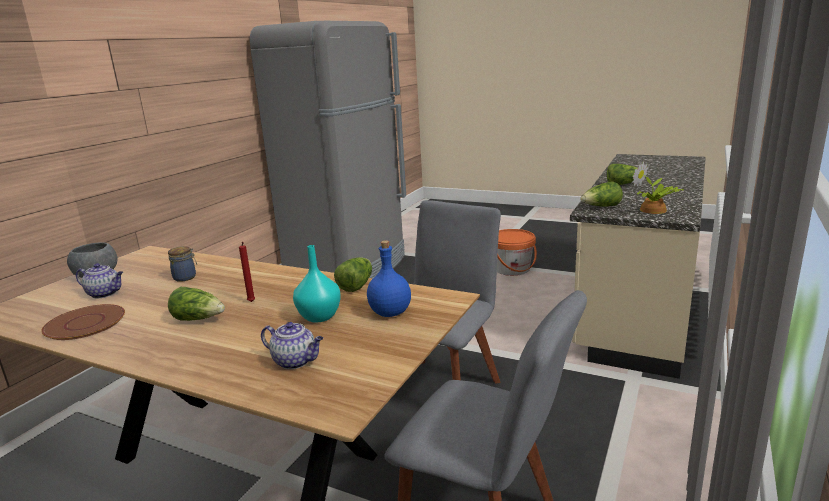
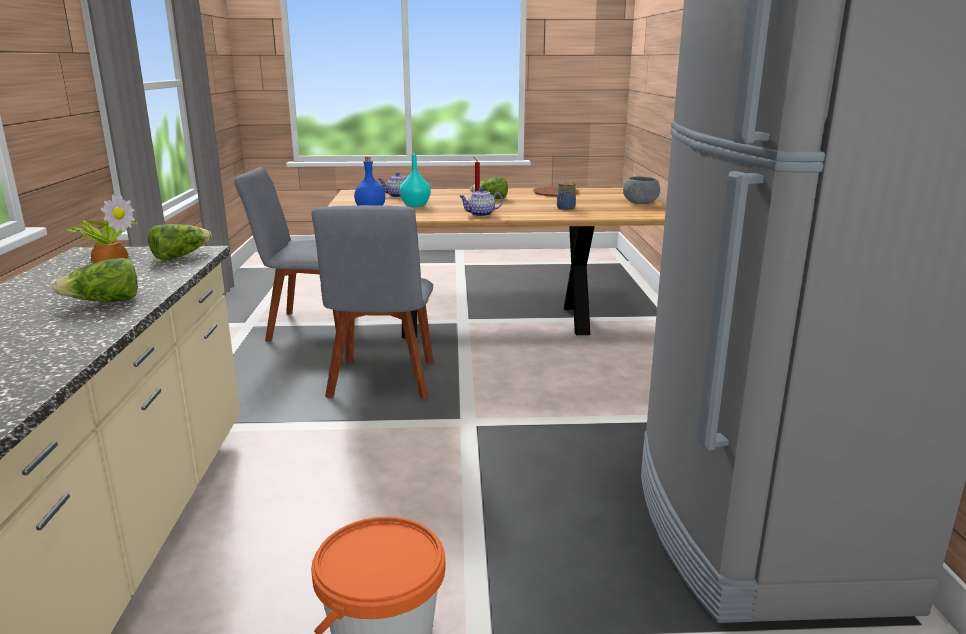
camera: 150 degrees right, 0 degrees up
teapot [76,263,123,298] -> teapot moved to [459,188,503,217]
lettuce [334,257,372,292] -> none

